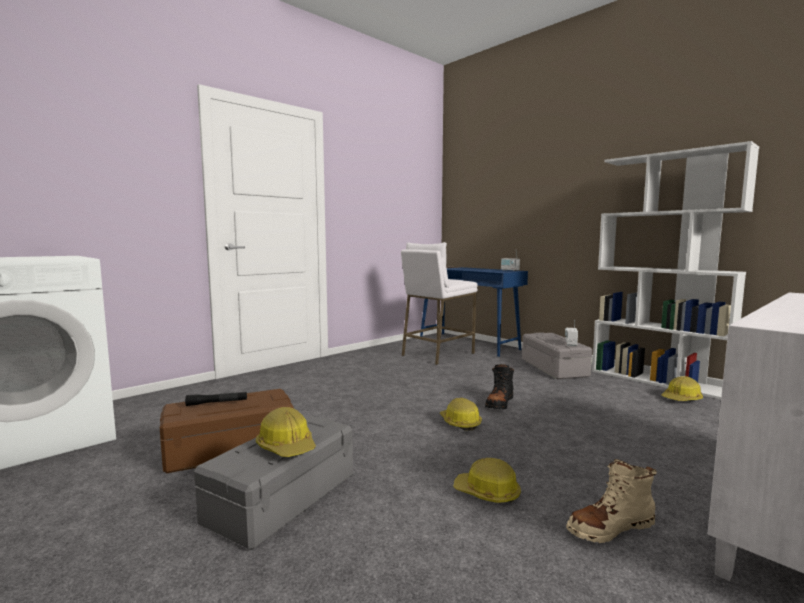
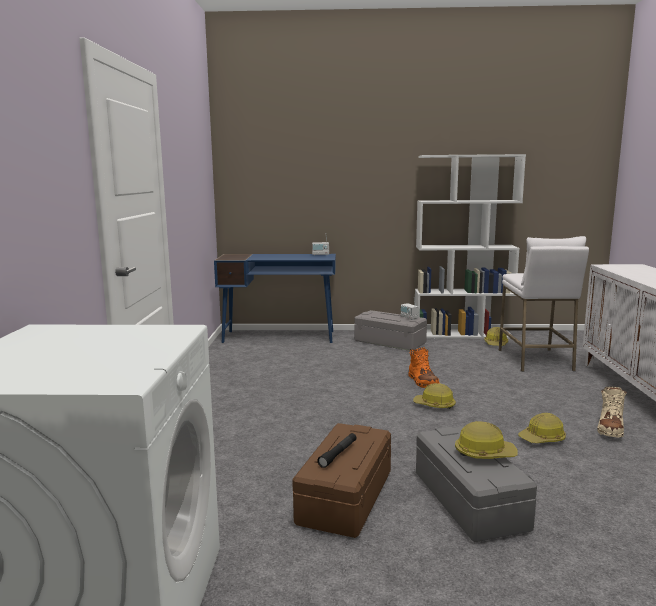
camera: 45 degrees left, 5 degrees up
white stool [401,242,478,365] -> white stool moved to [499,236,589,372]
black boot [485,364,514,409] -> orange boot [408,347,440,388]

